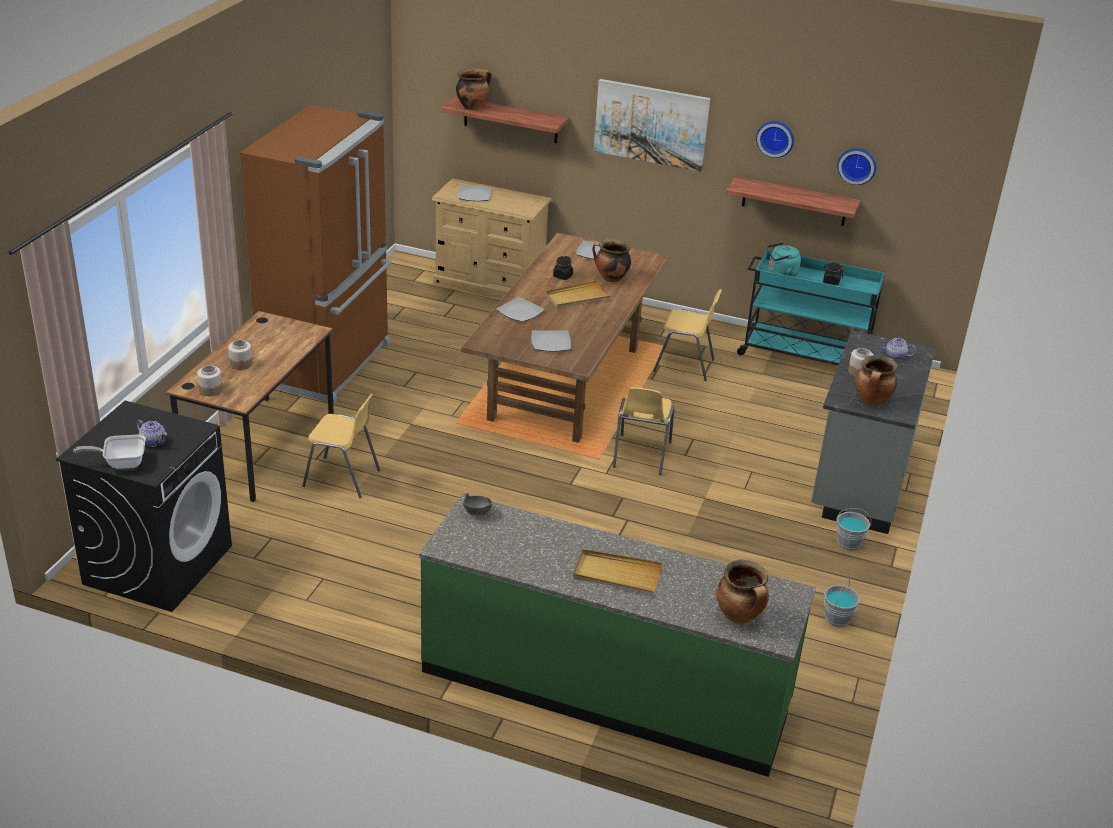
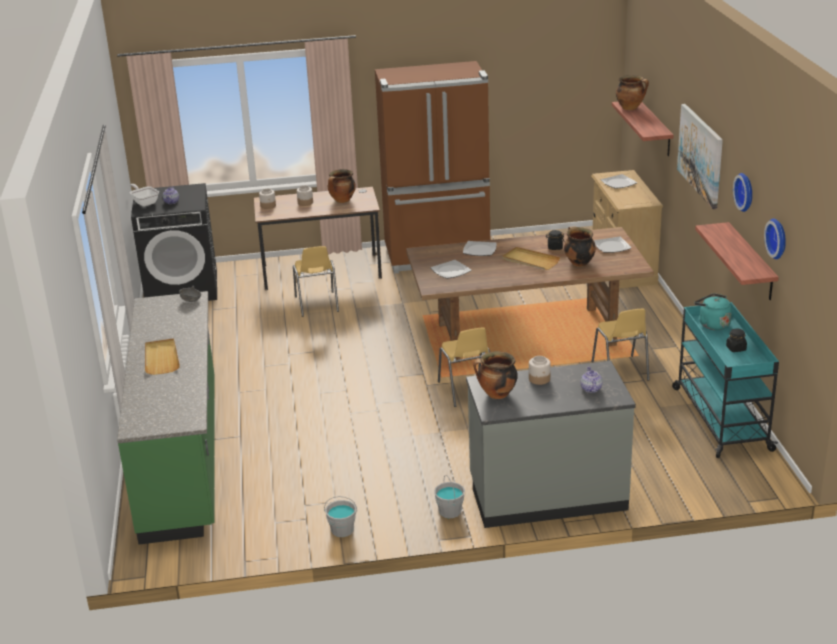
camera: 65 degrees right, 5 degrees down
yellow chair [613,387,675,475] -> yellow chair turned 90 degrees counterclockwise [438,327,490,407]
cooking pot [716,560,769,624] -> cooking pot moved to [328,169,356,203]

